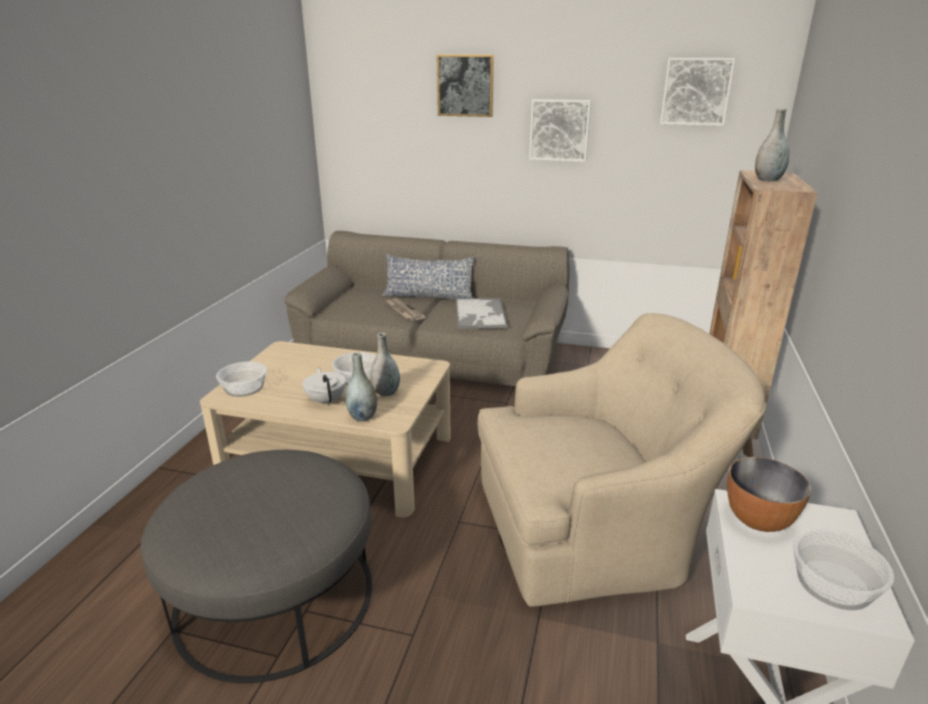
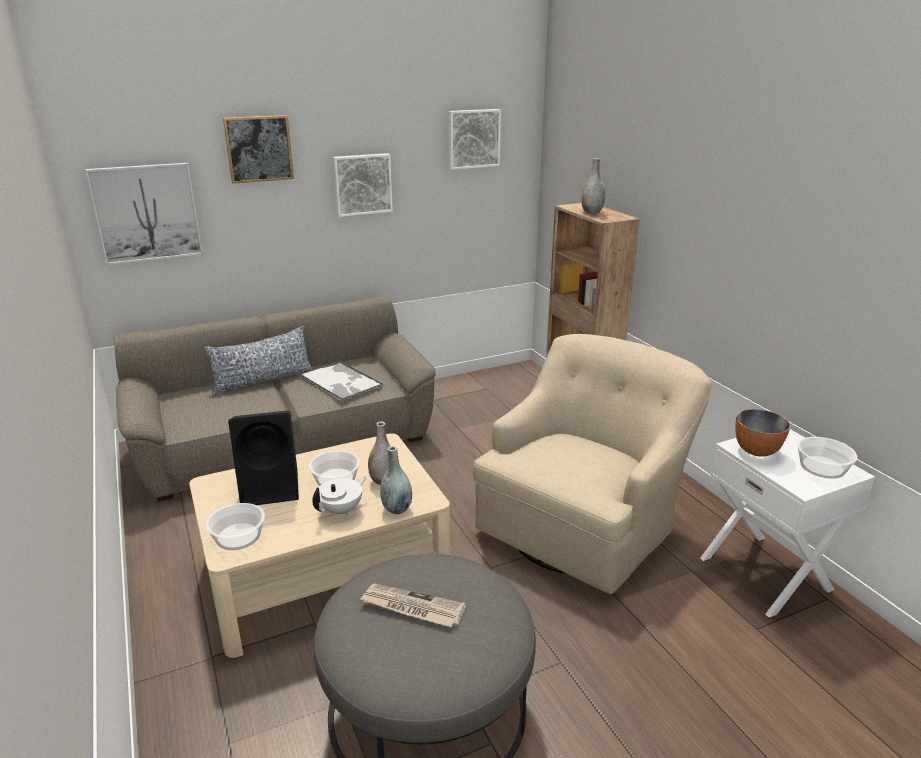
camera: 40 degrees left, 0 degrees up
white teapot [303,368,346,406] -> white teapot turned 105 degrees clockwise [312,476,367,516]
newspaper [386,298,426,321] -> newspaper moved to [360,584,466,627]
none -> picture [85,163,203,265]
none -> black speaker [228,410,299,505]

